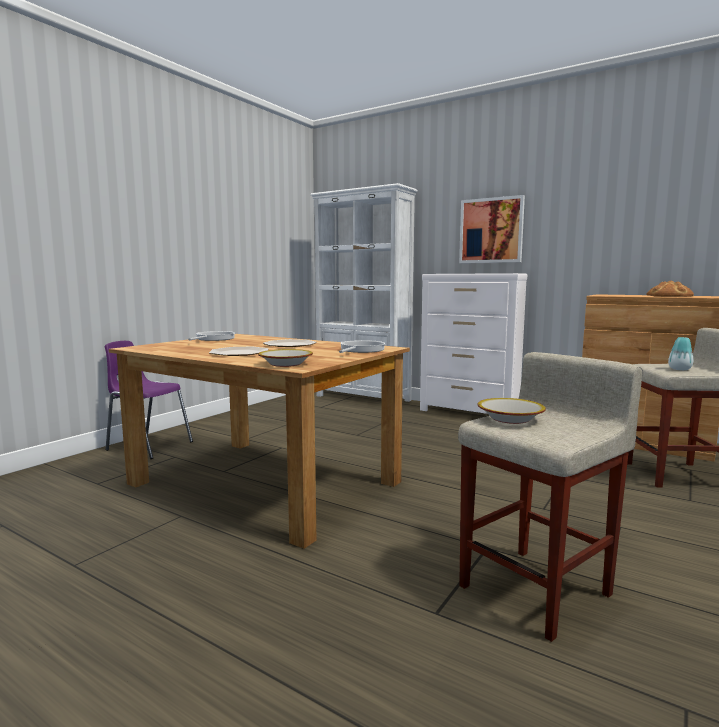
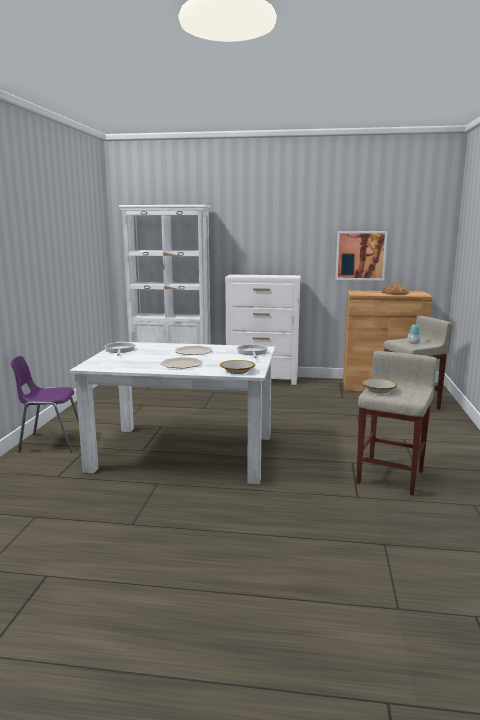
camera: 25 degrees left, 5 degrees up
brown dining table [109,334,410,549] -> white dining table [69,342,275,484]
picture [459,195,525,263] -> picture moved to [335,231,387,281]

